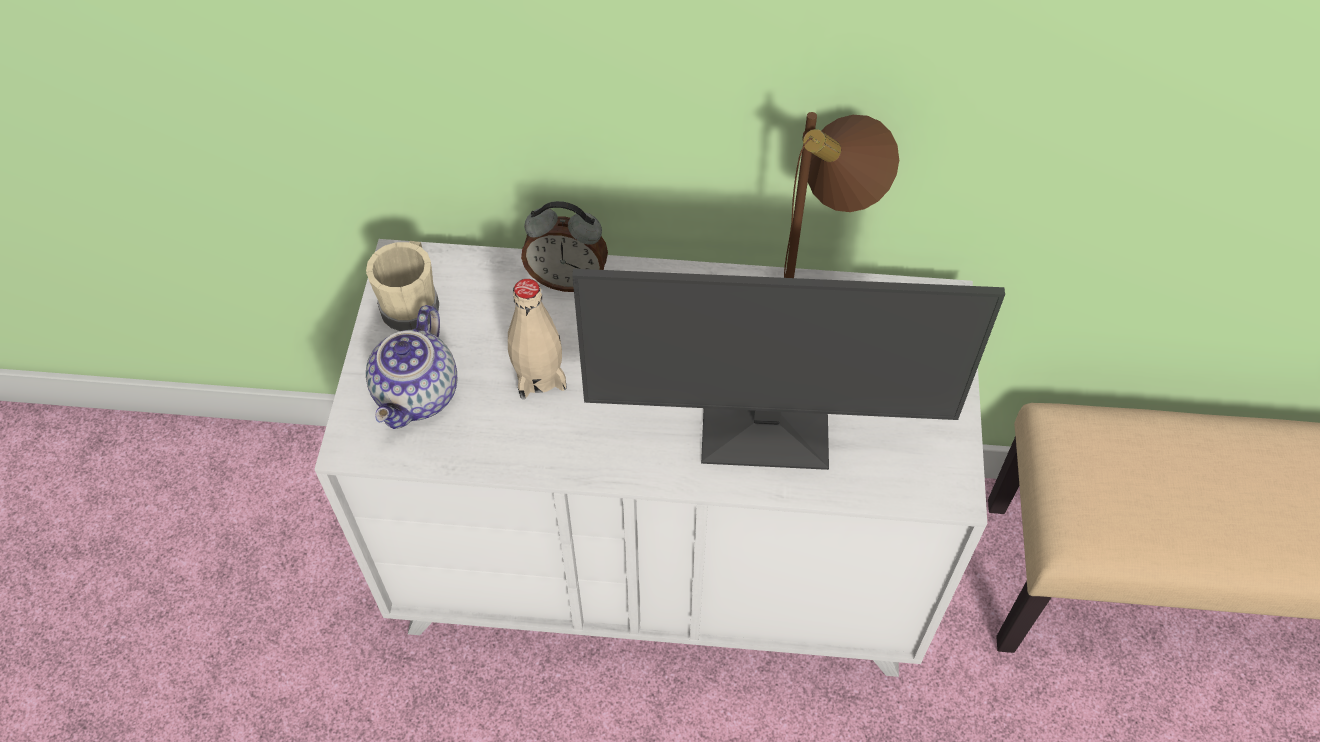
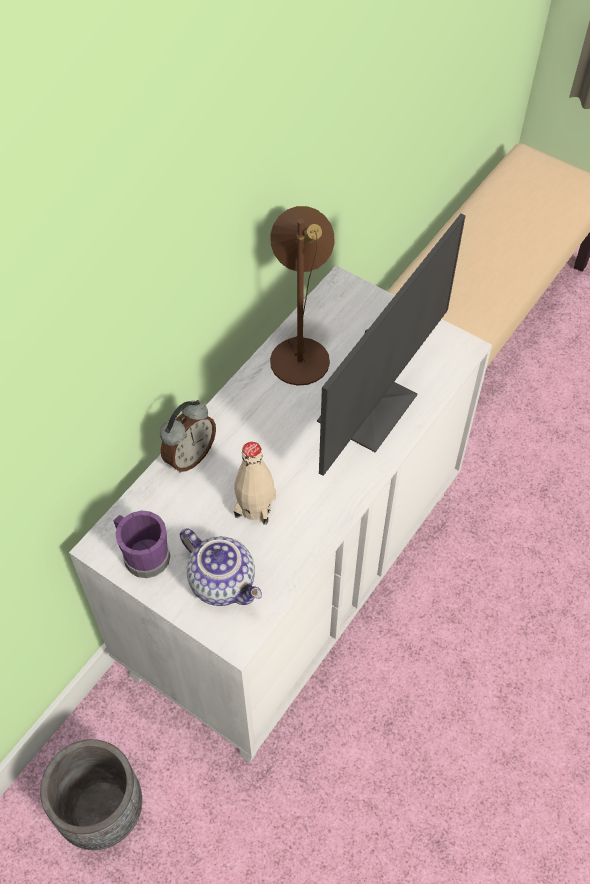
camera: 60 degrees left, 0 degrees up
beige mug [366,241,439,331] -> purple mug [113,510,170,578]
none -> grey planter [40,739,142,850]

